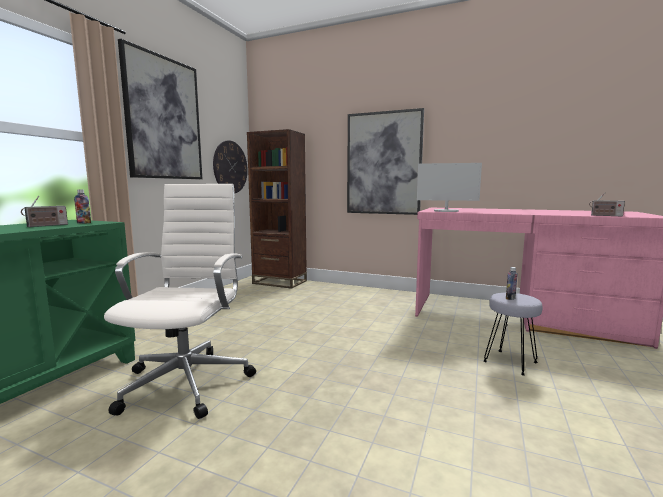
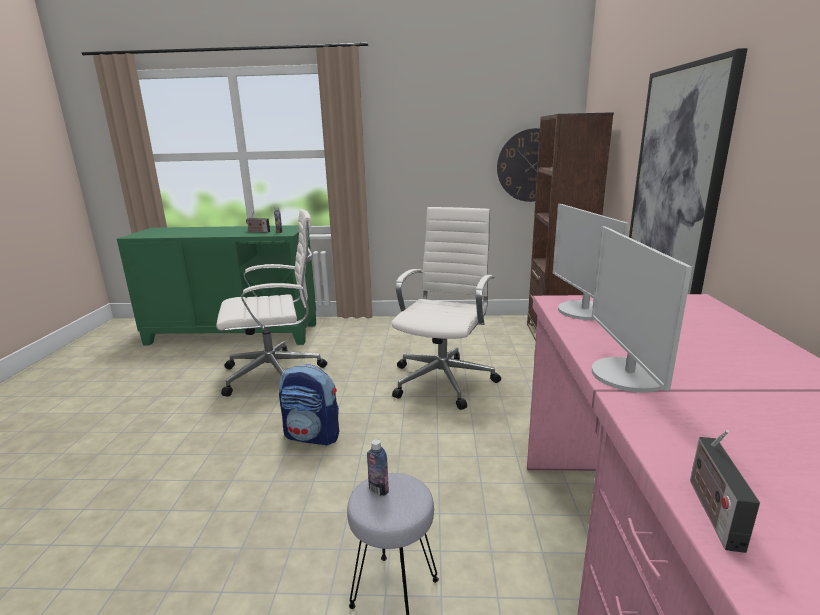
camera: 70 degrees right, 10 degrees up
picture [118,39,202,179] -> none
none -> backpack [279,364,339,446]
none -> white office chair [392,207,501,410]
none -> monitor [592,226,692,393]

